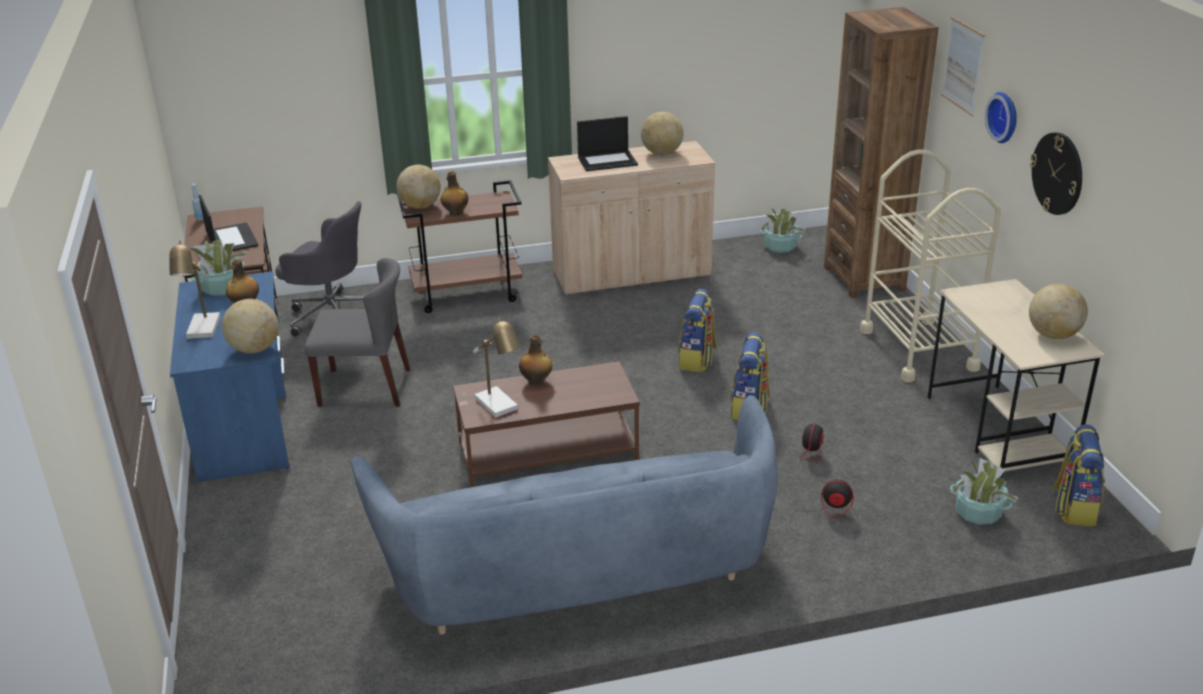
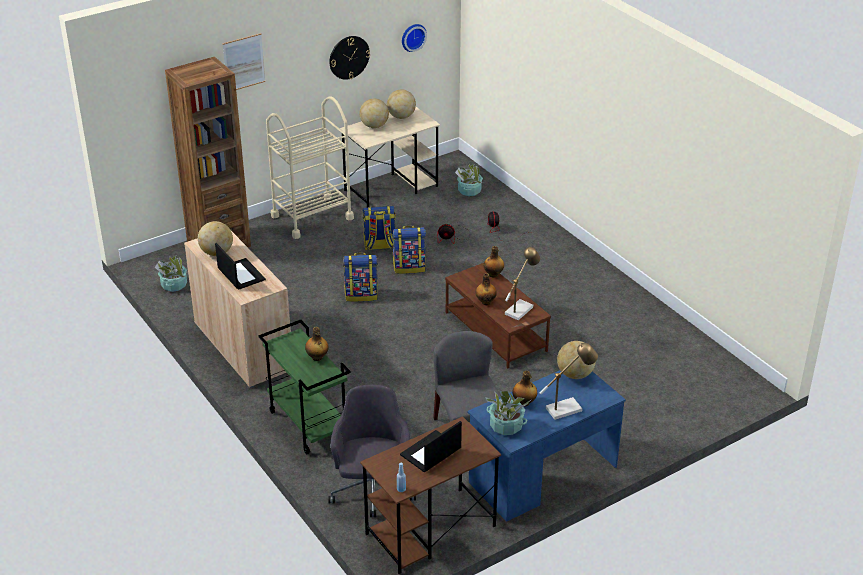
camera: 110 degrees left, 5 degrees up
blue sofa [351,395,778,635] -> none
globe [397,165,441,209] -> globe moved to [359,99,389,128]
brown cart [397,180,522,313] -> green cart [258,320,351,454]
wall clock [985,92,1017,143] -> wall clock moved to [402,24,427,52]
backpack [1052,424,1105,526] -> backpack moved to [363,206,396,250]
none -> bottle [484,246,504,278]

